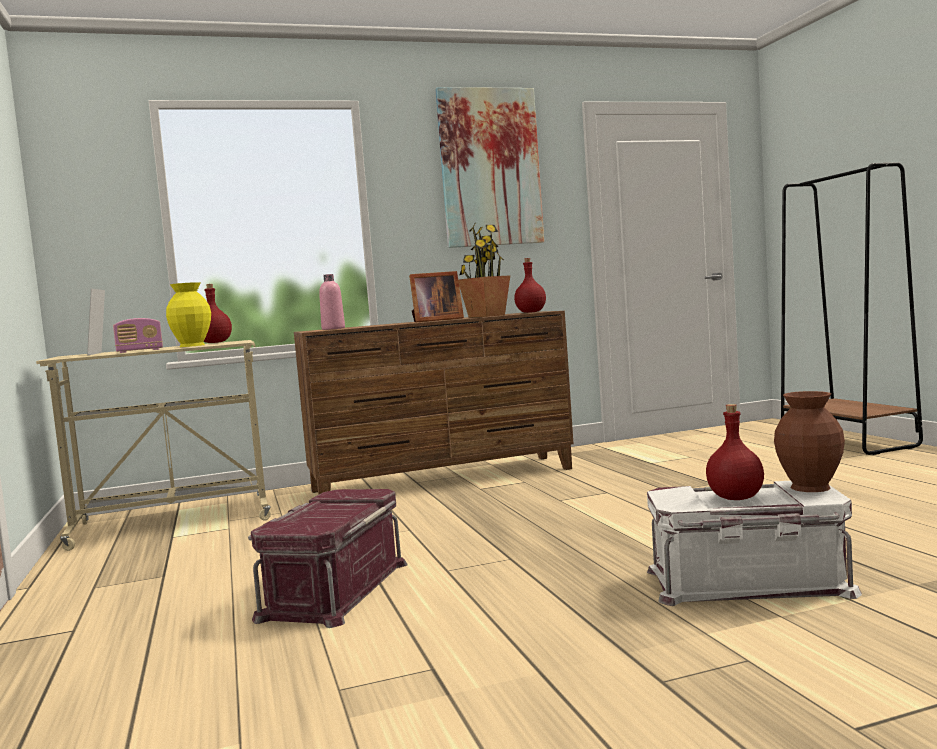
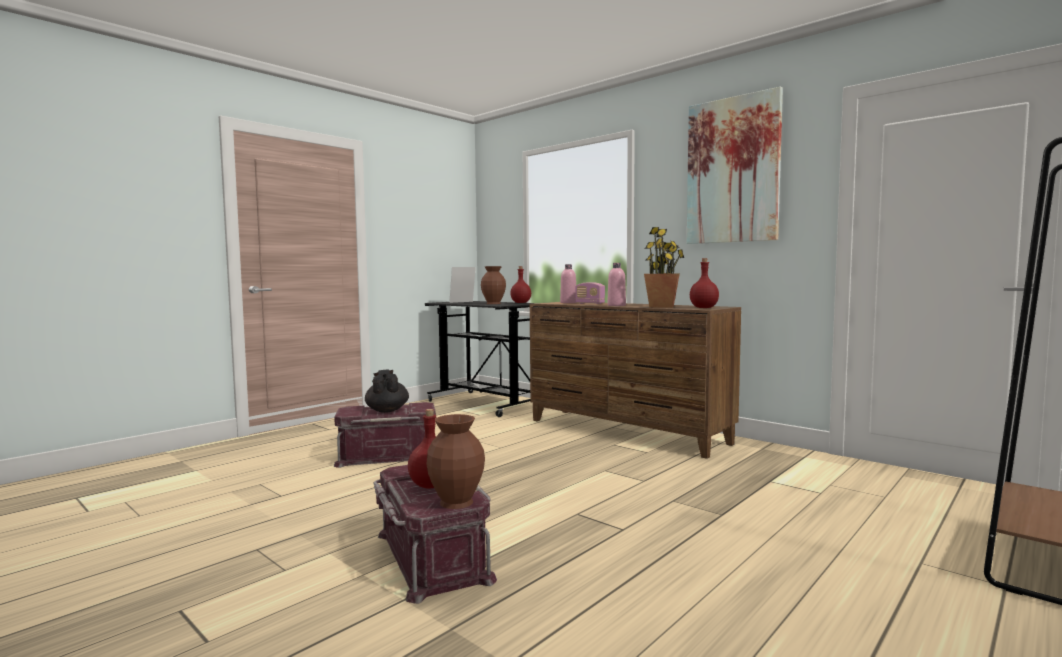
camera: 60 degrees right, 0 degrees up
beige desk [36,340,271,551] -> black desk [425,301,534,417]
radio [113,318,163,353] -> radio moved to [575,282,605,304]
yellow vase [166,282,211,347] -> brown vase [481,266,506,304]
picture frame [409,271,464,322] -> pink bottle [607,263,626,306]
white storage box [647,481,862,606] -> red storage box [373,465,497,604]
none -> black teapot [365,369,409,413]

